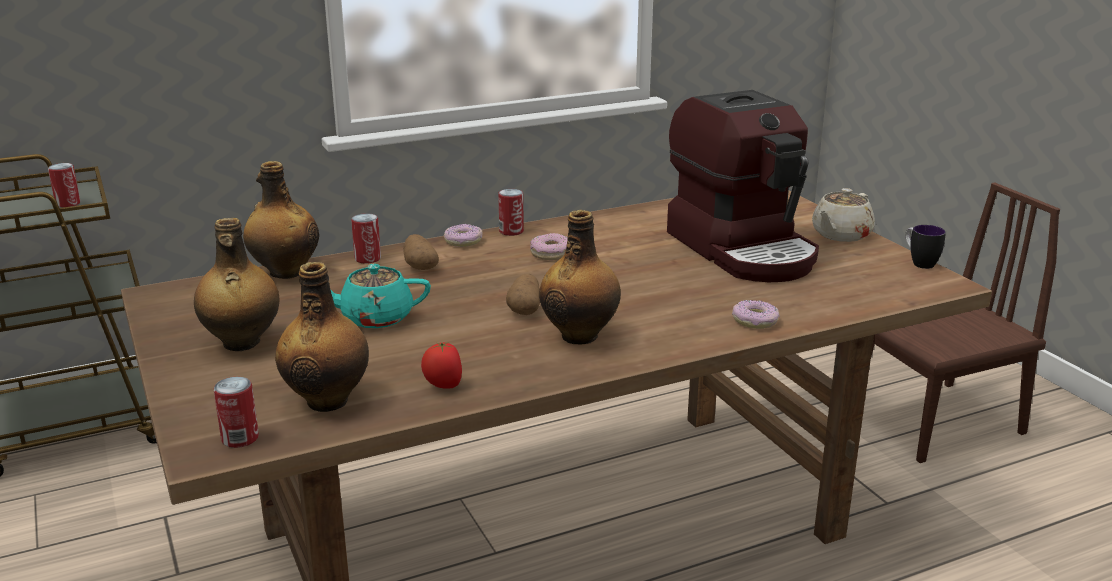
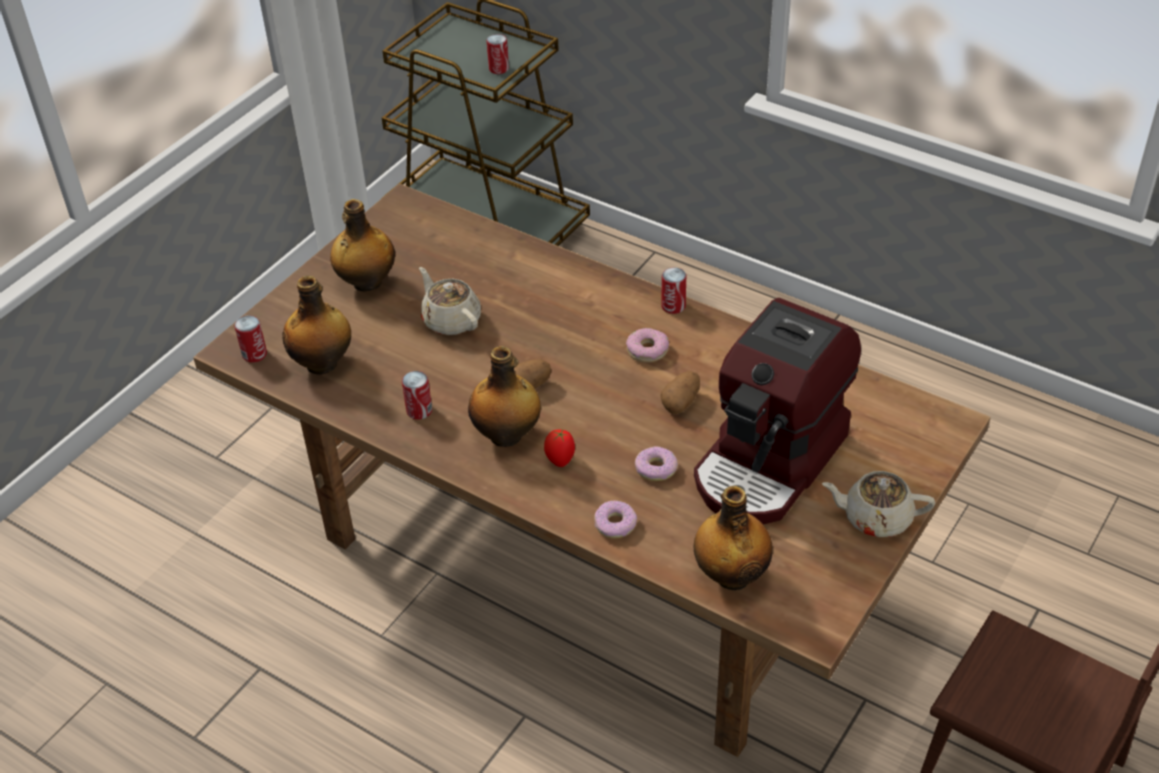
camera: 60 degrees right, 20 degrees up
bottle [243,161,319,279] -> bottle moved to [694,486,773,590]
turquoise teapot [330,264,431,328] -> beige teapot [419,267,481,335]
can [351,213,381,264] -> can moved to [402,371,432,420]
potato [403,234,439,270] -> potato moved to [660,371,700,414]
tomato [421,342,462,389] -> tomato moved to [544,429,575,467]
donut [444,224,482,247] -> donut moved to [635,446,678,481]
mug [905,225,946,269] -> none

